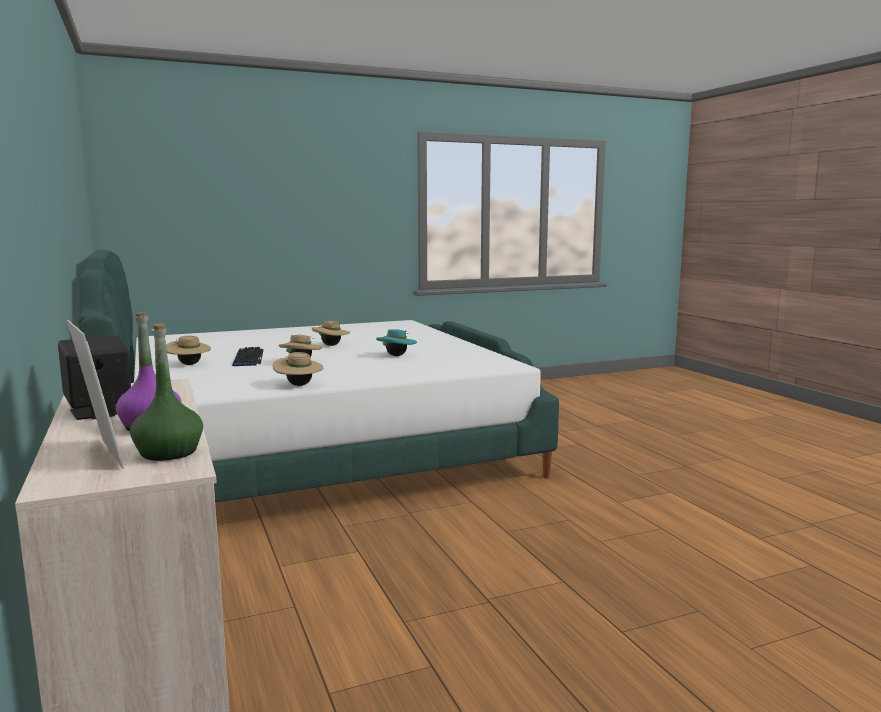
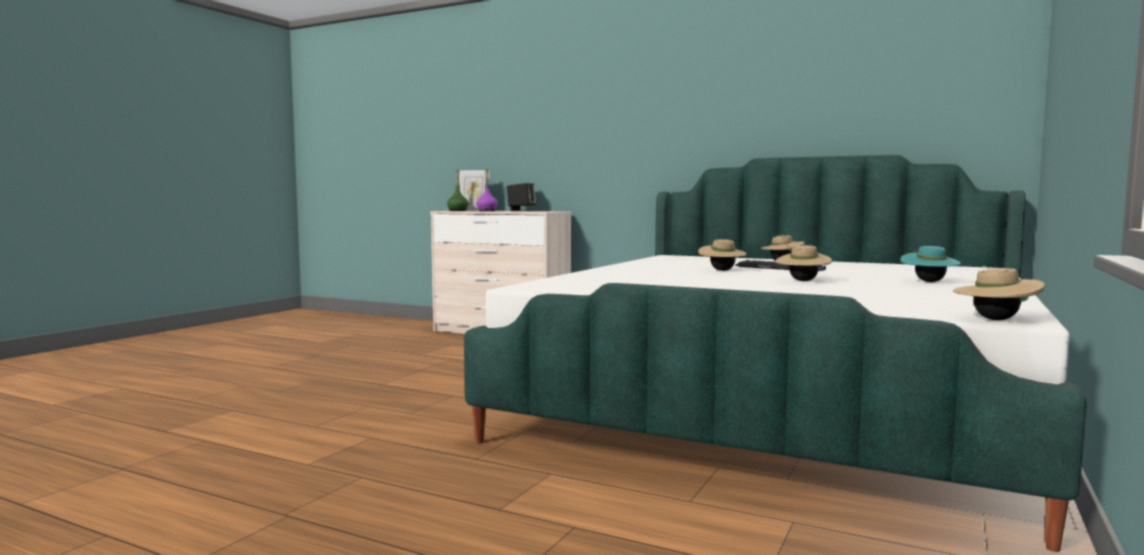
camera: 140 degrees right, 5 degrees down
beige hat [273,352,323,386] -> beige hat moved to [953,265,1045,320]
turquoise hat [376,329,417,356] -> turquoise hat moved to [900,246,961,282]

